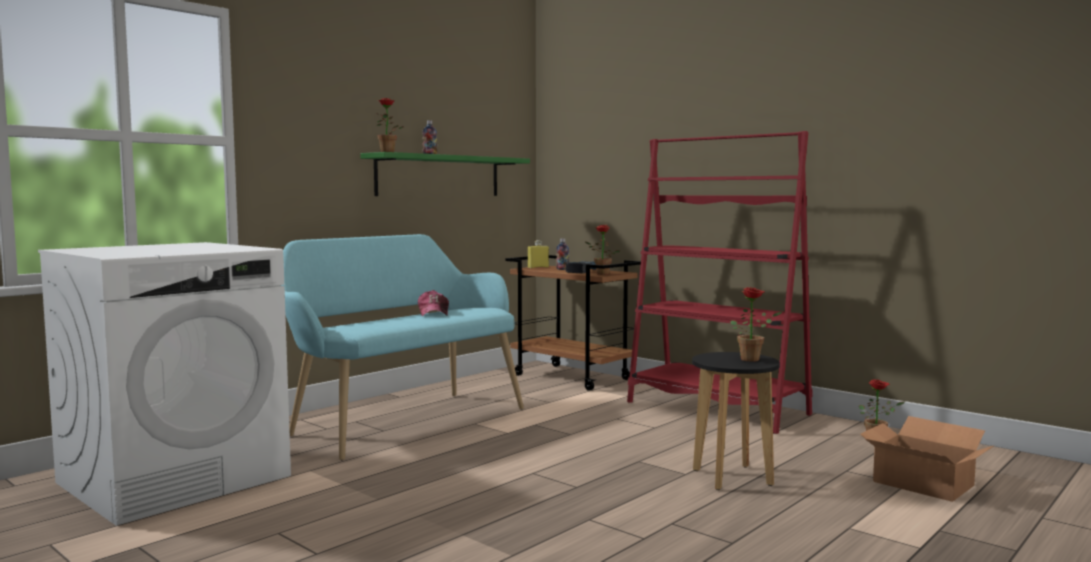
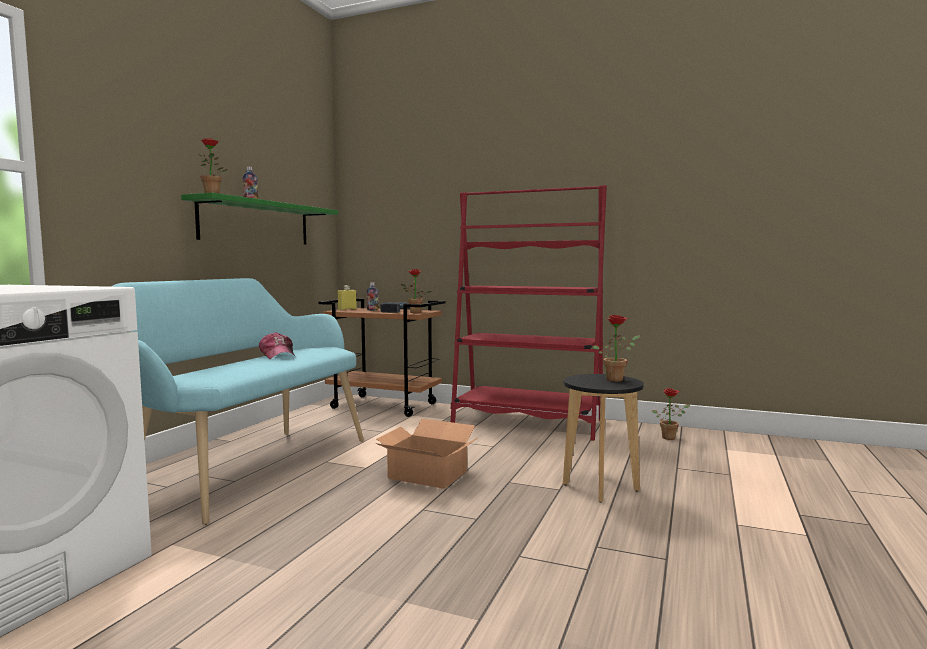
camera: 20 degrees left, 0 degrees up
cardboard box [860,416,993,502] -> cardboard box moved to [375,419,478,489]

